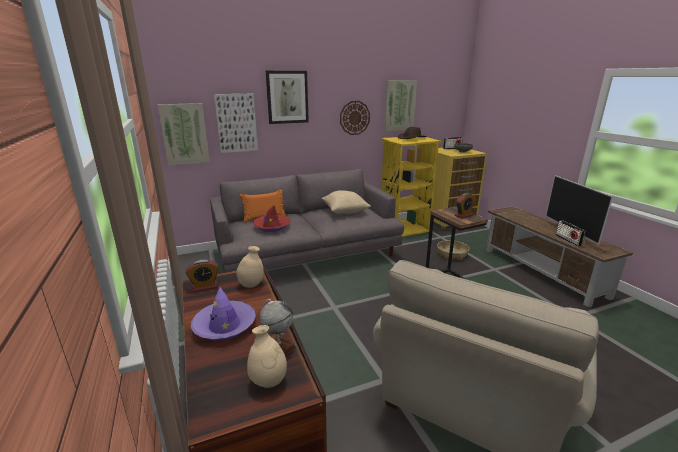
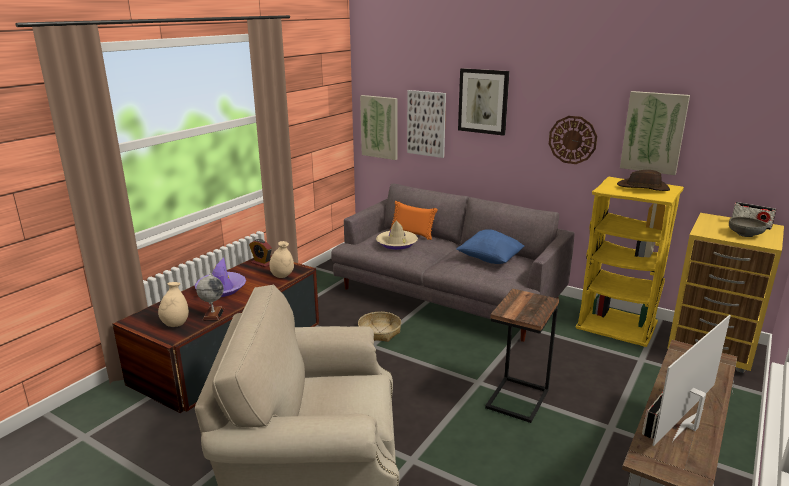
camera: 55 degrees right, 0 degrees up
red hat [253,205,290,232] -> beige hat [376,221,418,250]
beige pillow [322,190,371,214] -> blue pillow [456,229,524,264]
basket [437,240,469,260] -> basket moved to [358,312,401,342]
alarm clock [455,193,476,218] -> none

